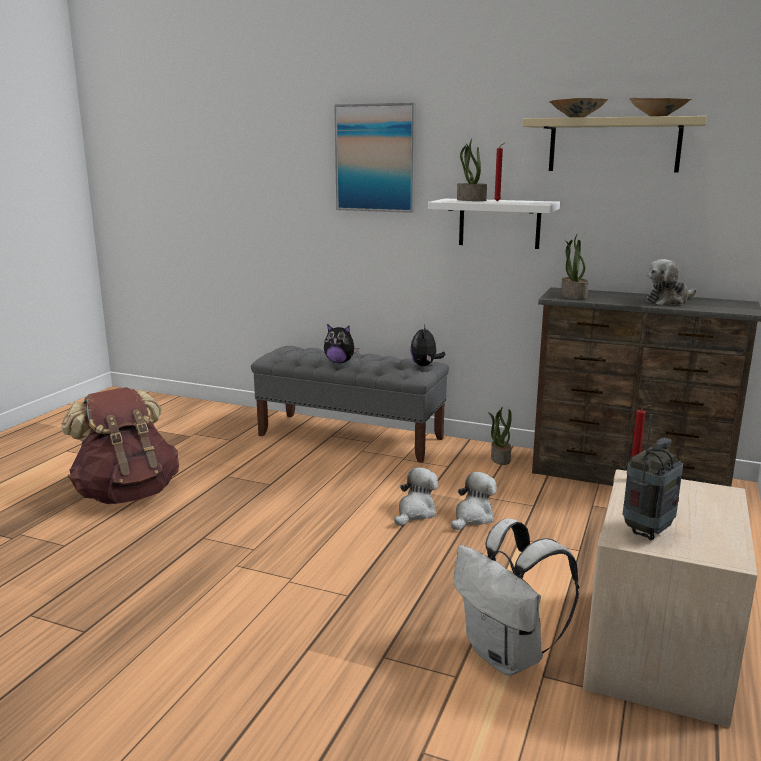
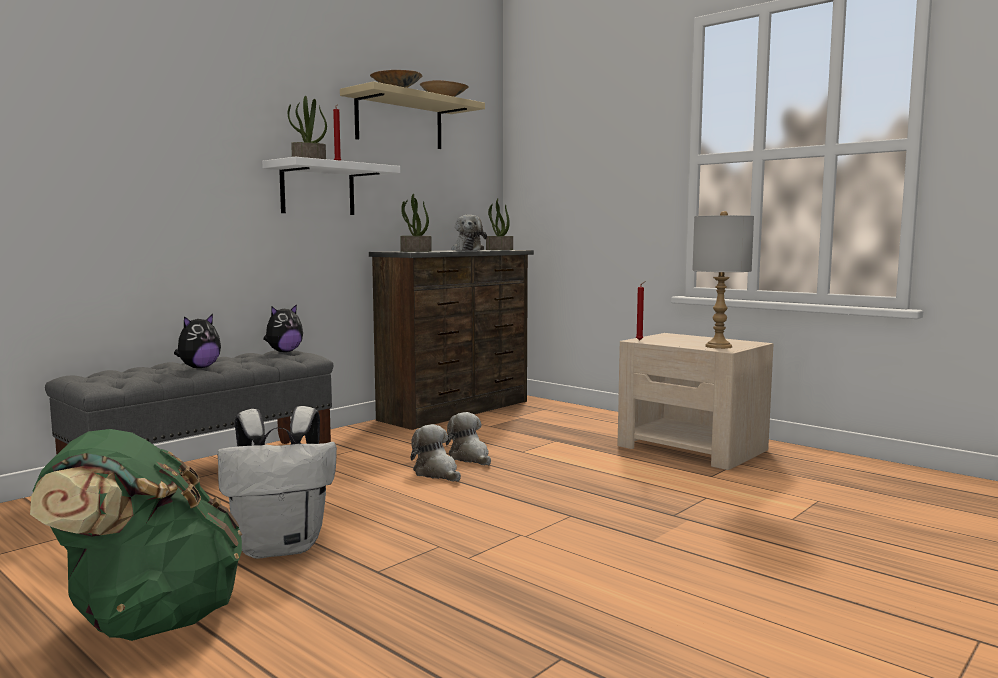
camera: 70 degrees left, 10 degrees down
brown backpack [61,387,179,504] -> green backpack [30,429,242,641]
picture [334,103,416,213] -> none
plush toy [410,325,445,366] -> plush toy turned 75 degrees counterclockwise [264,304,303,352]
white backpack [454,518,579,676] -> white backpack moved to [218,406,337,559]
potted plant [488,406,512,465] -> potted plant moved to [486,198,513,250]
radio [622,414,683,540] -> grey table lamp [692,211,754,349]

